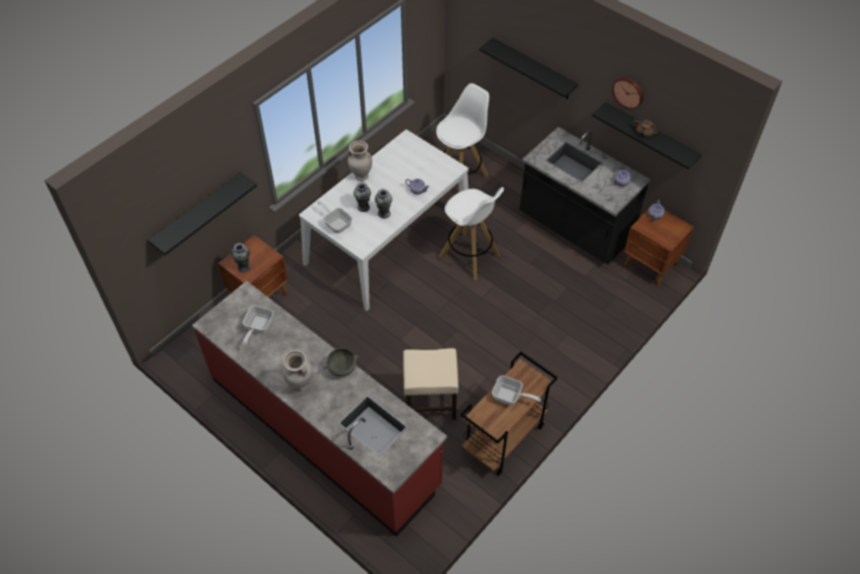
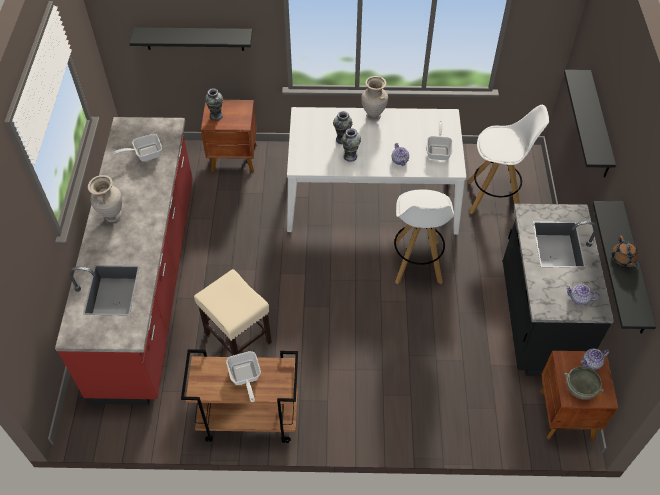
camera: 50 degrees right, 0 degrees up
frying pan [317,201,352,234] -> frying pan moved to [427,121,453,160]
grey bowl [324,348,359,377] -> grey bowl moved to [564,366,604,400]
wall clock [612,77,644,110] -> none

